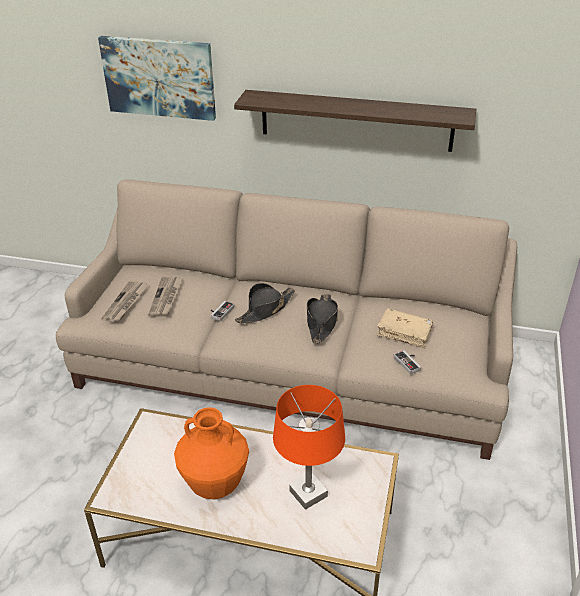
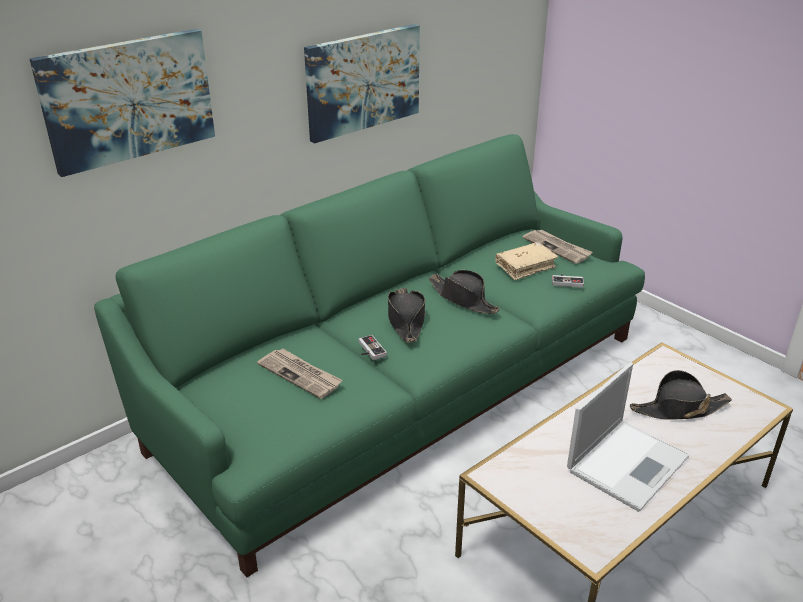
camera: 55 degrees left, 5 degrees down
beige sofa [56,179,517,460] -> green sofa [94,134,645,577]
newspaper [101,280,148,323] -> newspaper moved to [523,230,593,264]
orange vase [174,407,249,500] -> laptop [567,362,690,512]
shelf [234,90,476,152] -> picture [304,24,420,143]
orange table lamp [273,385,345,510] -> black hat [630,370,731,420]

